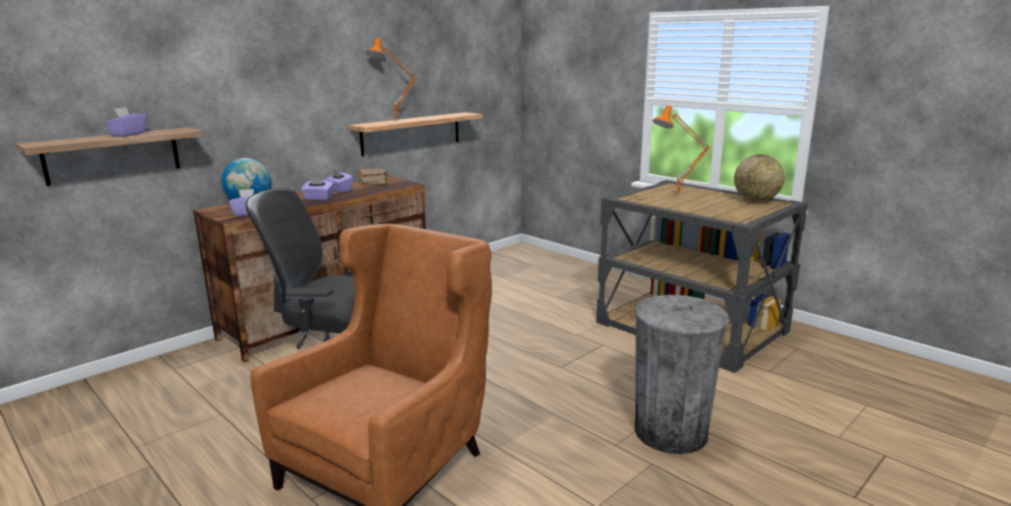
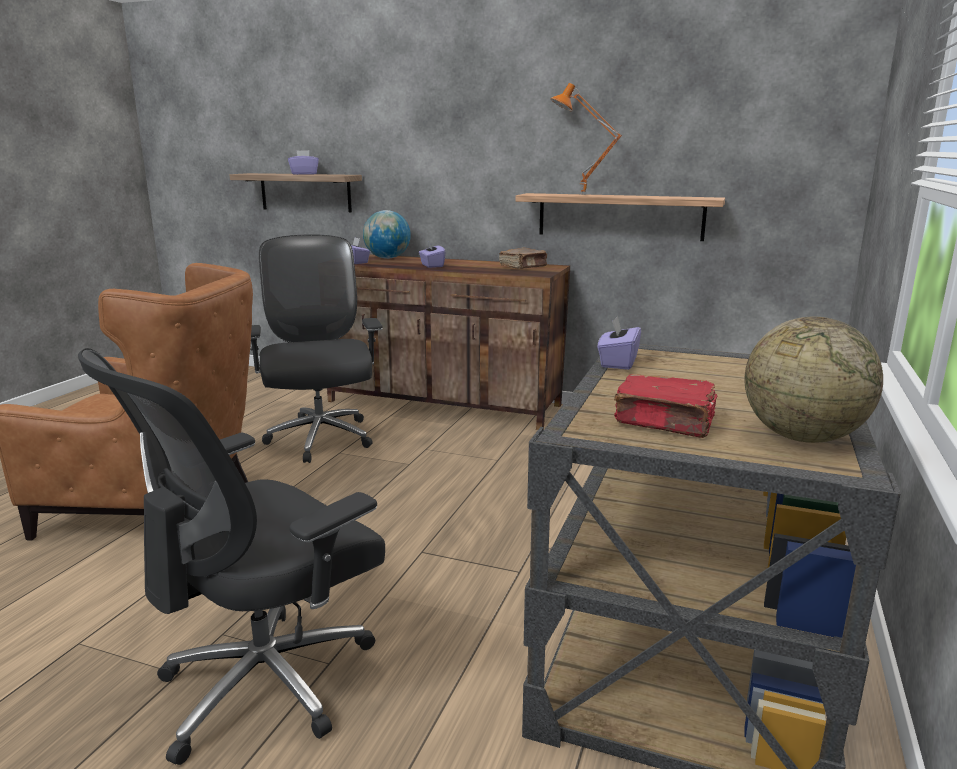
camera: 65 degrees right, 0 degrees up
purple tissue box [325,170,353,193] -> purple tissue box moved to [597,315,641,370]
grey trash can [634,295,729,454] -> office chair [78,348,385,765]
orange table lamp [652,105,710,196] -> none
none -> red book [614,374,717,438]

